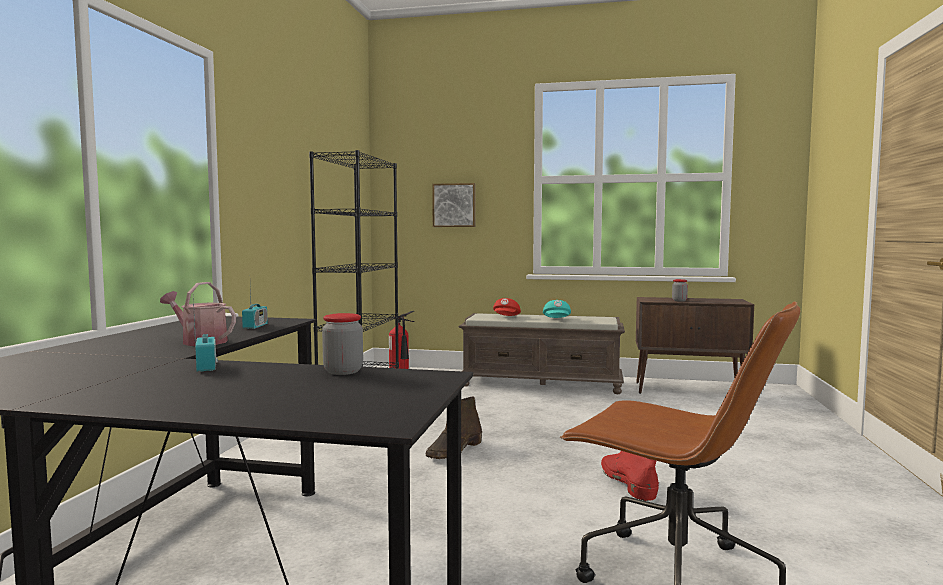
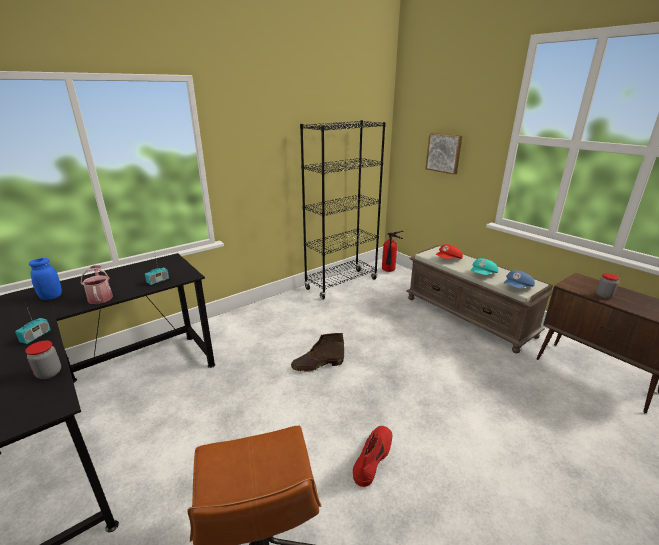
camera: 40 degrees right, 20 degrees up
none -> blue jar [29,258,62,300]
none -> blue cap [504,270,535,289]

